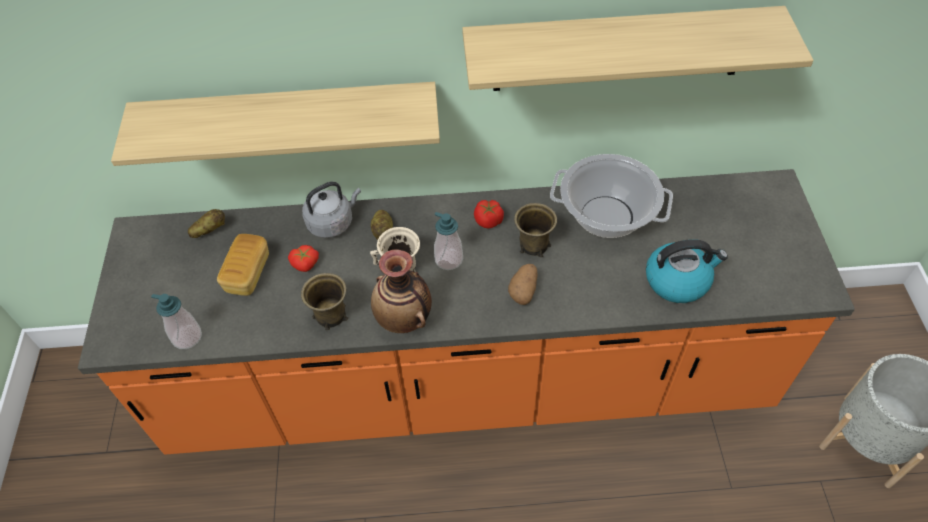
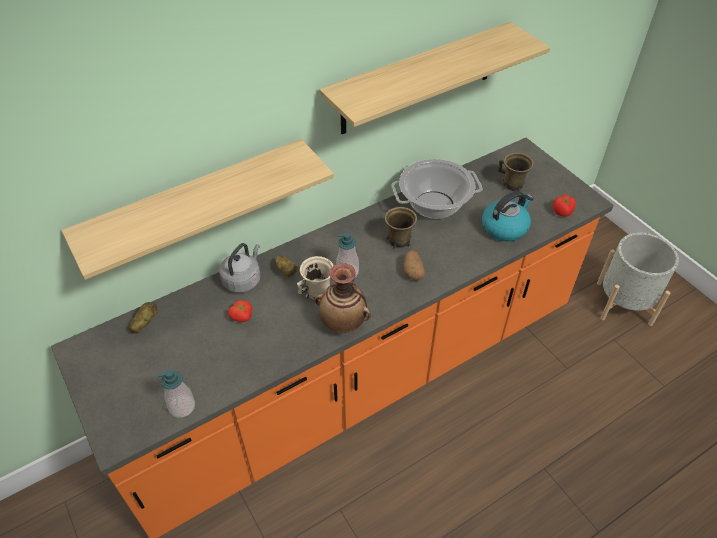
camera: 30 degrees left, 5 degrees down
bread [217,234,269,296] -> none
brown mug [301,273,348,330] -> brown mug moved to [498,153,534,191]
tomato [474,200,504,228] -> tomato moved to [552,195,576,216]

